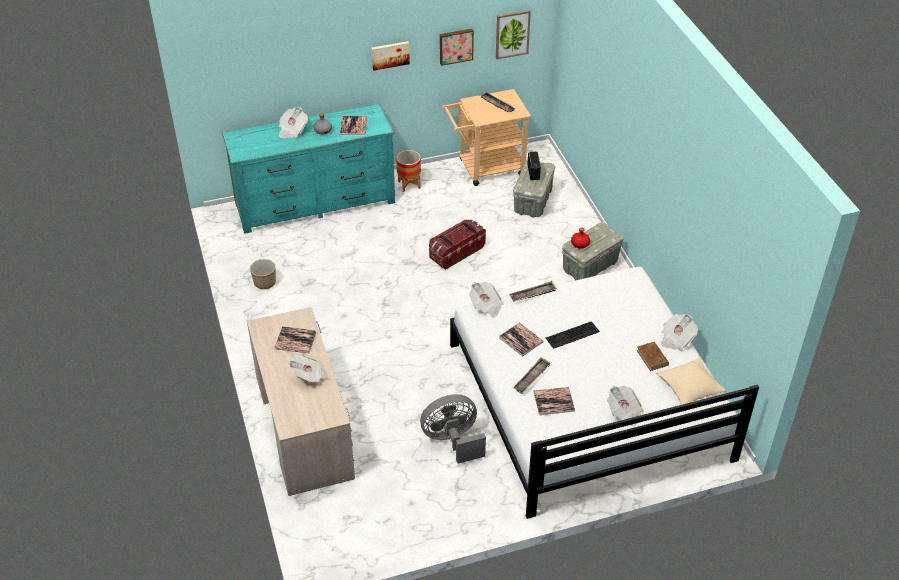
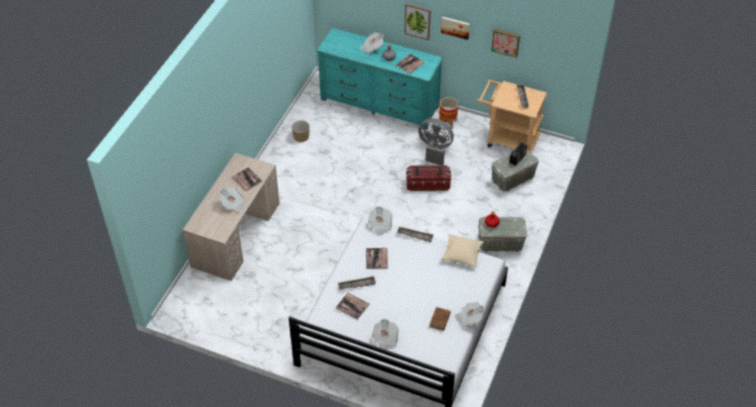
camera: 40 degrees right, 5 degrees up
grey fan [420,394,486,464] -> grey fan moved to [418,118,454,165]
picture [496,10,531,59] -> picture moved to [404,3,431,40]
keyboard [546,321,600,349] -> none
beige pillow [656,358,726,405] -> beige pillow moved to [441,234,484,267]

